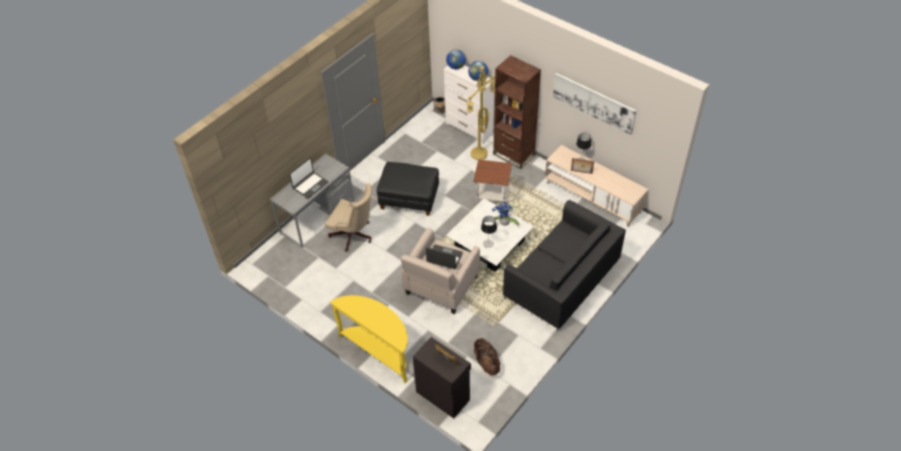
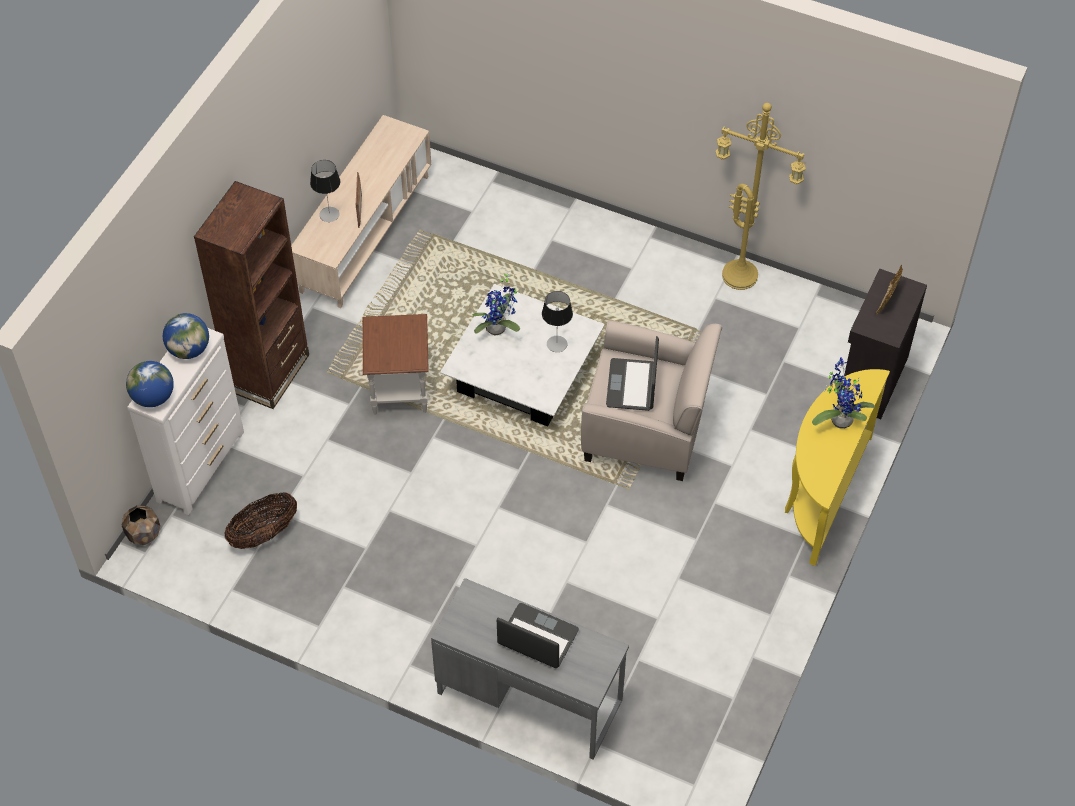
camera: 105 degrees left, 5 degrees up
beige office chair [325,183,372,252] -> none
black ottoman [377,162,439,216] -> none
yellow floor lamp [466,66,495,160] -> yellow floor lamp moved to [716,103,806,290]
basket [474,338,500,376] -> basket moved to [225,493,297,549]
black sofa [503,200,626,332] -> none
picture [553,73,636,135] -> none
none -> potted plant [812,357,875,429]

